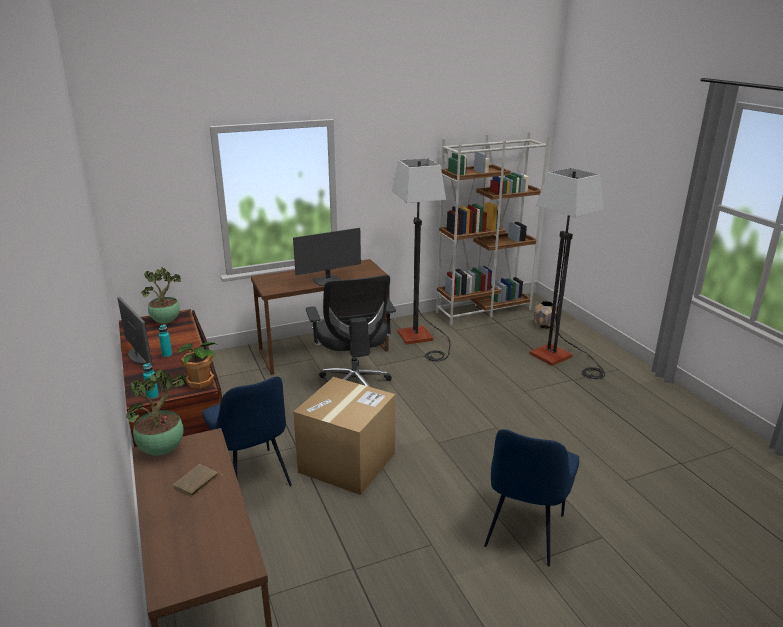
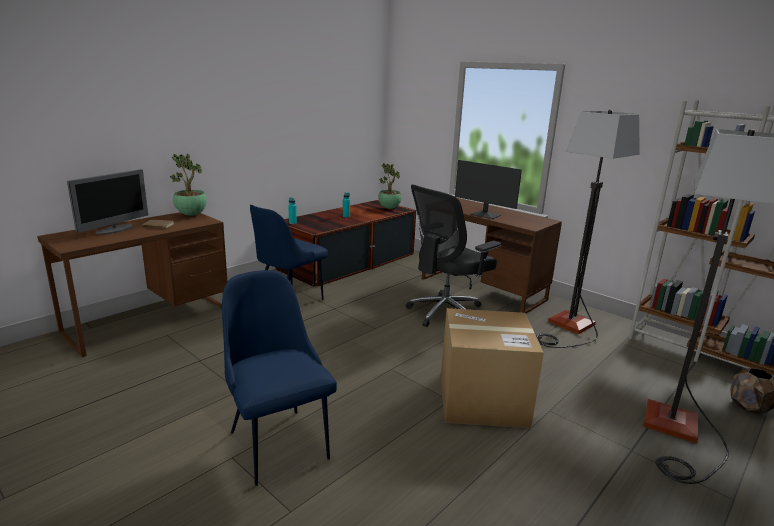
camera: 65 degrees right, 5 degrees down
monitor [117,297,152,365] -> monitor moved to [67,169,148,235]
potted plant [178,342,216,389] -> none
cardboard box [293,377,396,495] -> cardboard box moved to [441,308,544,428]
blue chair [484,429,579,566] -> blue chair turned 60 degrees clockwise [222,270,337,486]

